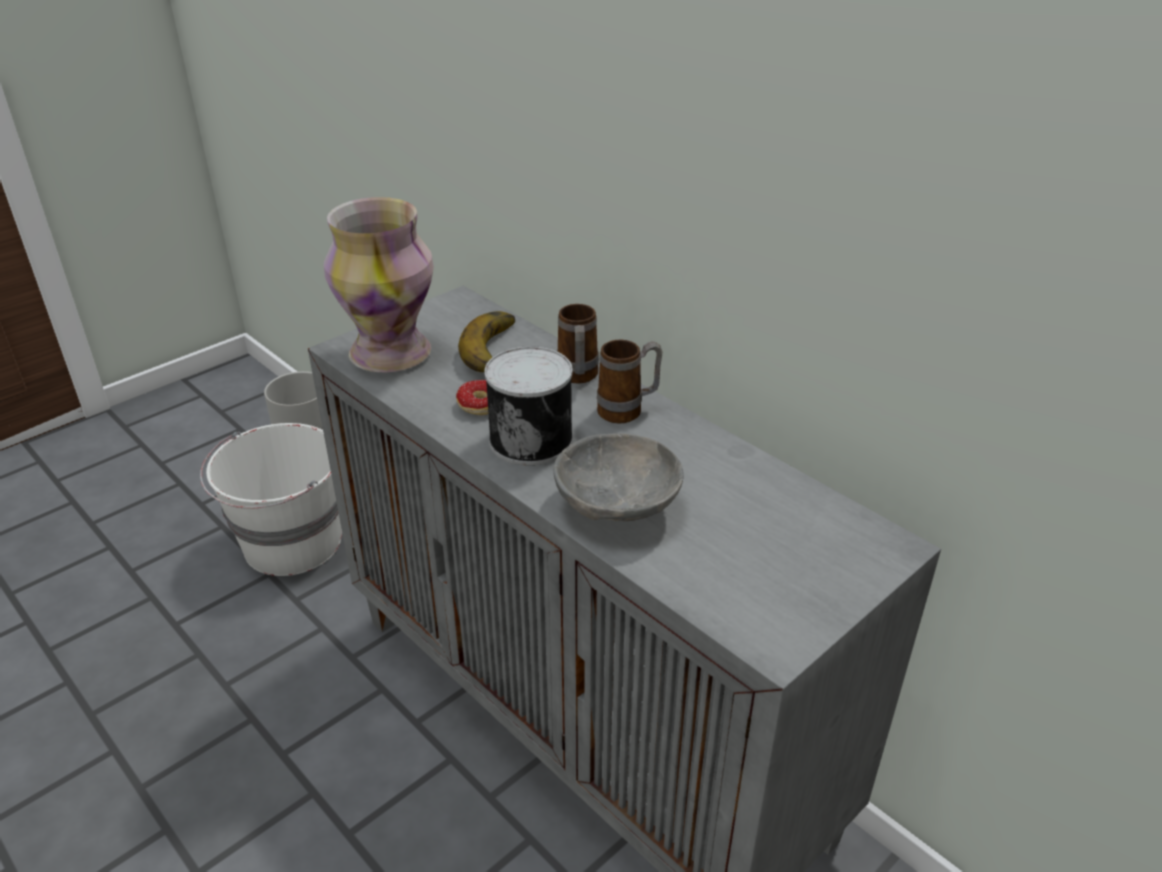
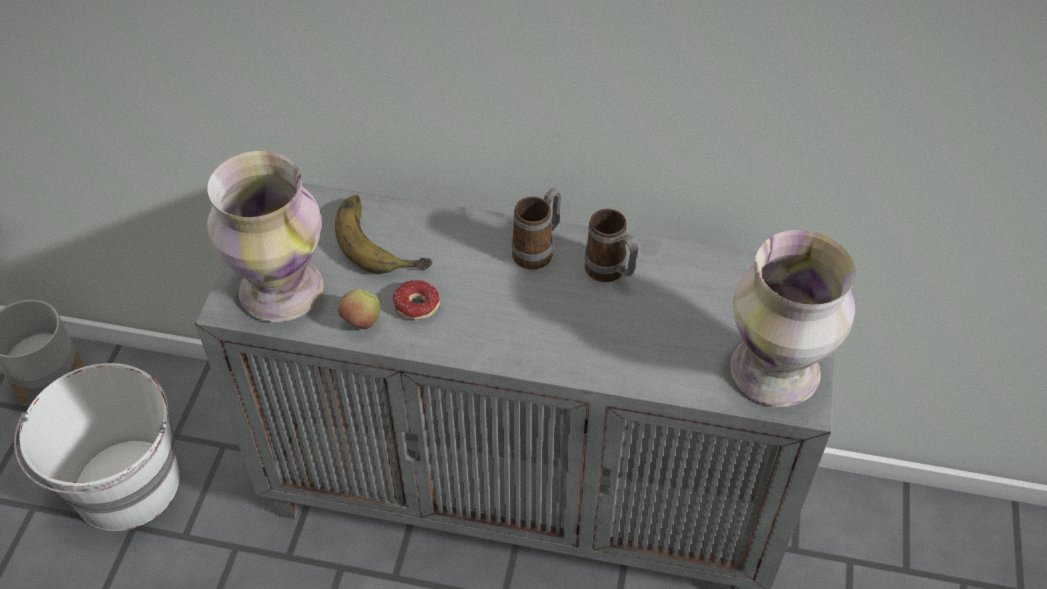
camera: 35 degrees left, 15 degrees up
can [484,346,573,466] -> none
grey bowl [553,433,684,521] -> none
mug [557,304,599,383] -> mug moved to [585,209,638,282]
none -> apple [338,289,380,329]
none -> vase [730,230,855,407]

